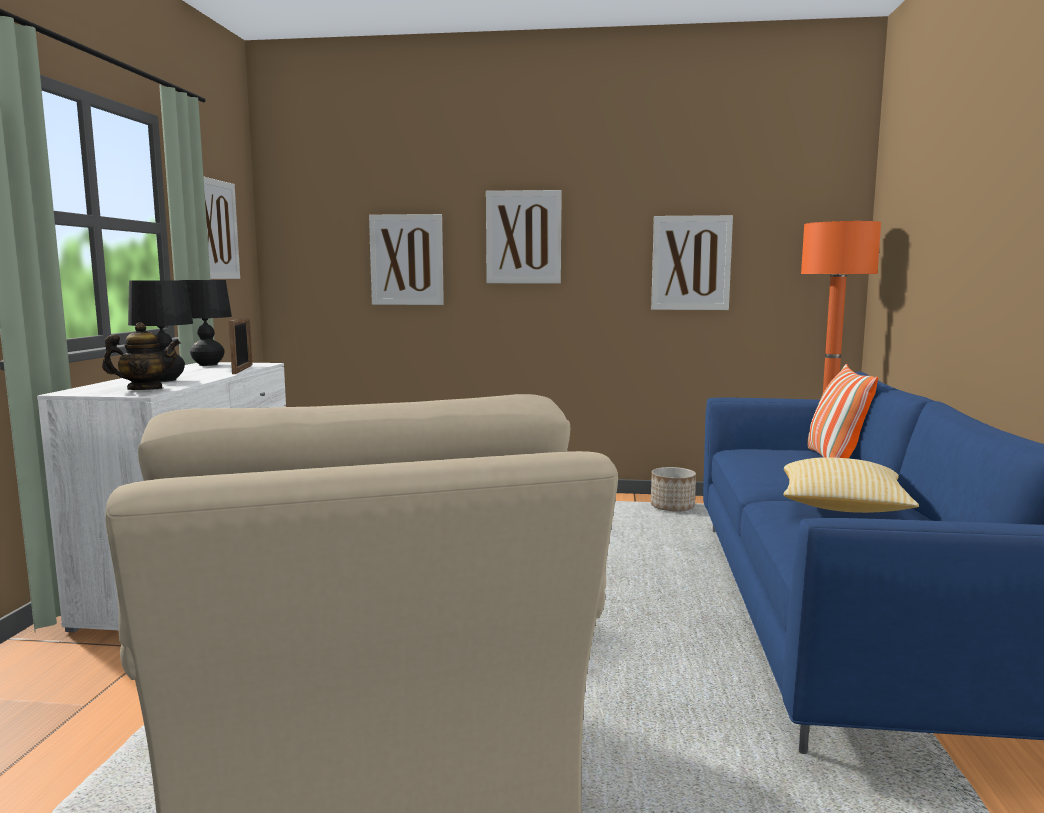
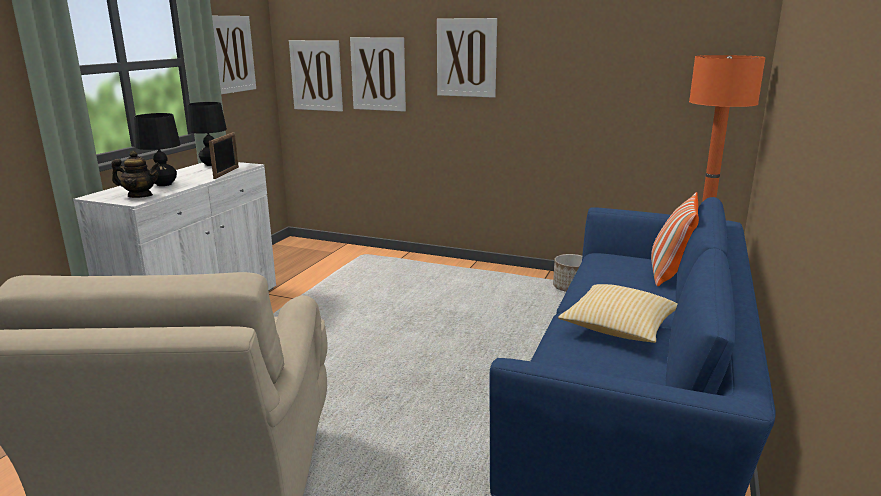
camera: 15 degrees right, 10 degrees up
picture [651,215,733,310] -> picture moved to [289,40,343,112]

